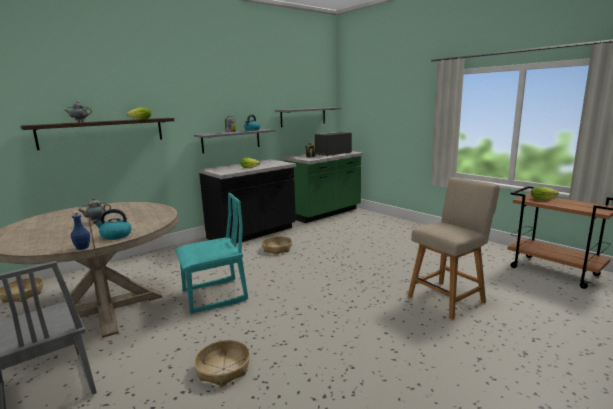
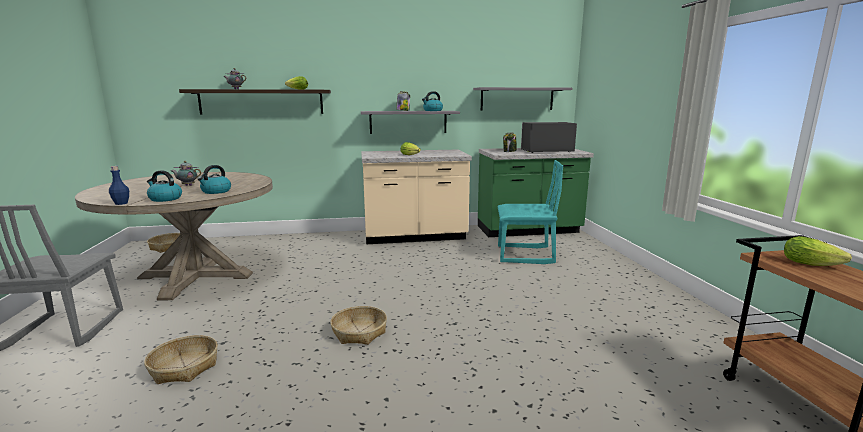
camera: 30 degrees right, 0 degrees up
turquoise chair [175,193,248,314] -> turquoise chair moved to [497,160,563,264]
black counter [198,159,296,244] -> beige counter [361,150,472,244]
basket [262,236,292,255] -> basket moved to [330,306,387,345]
beige chair [407,177,500,320] -> none
none -> kettle [197,165,231,194]

